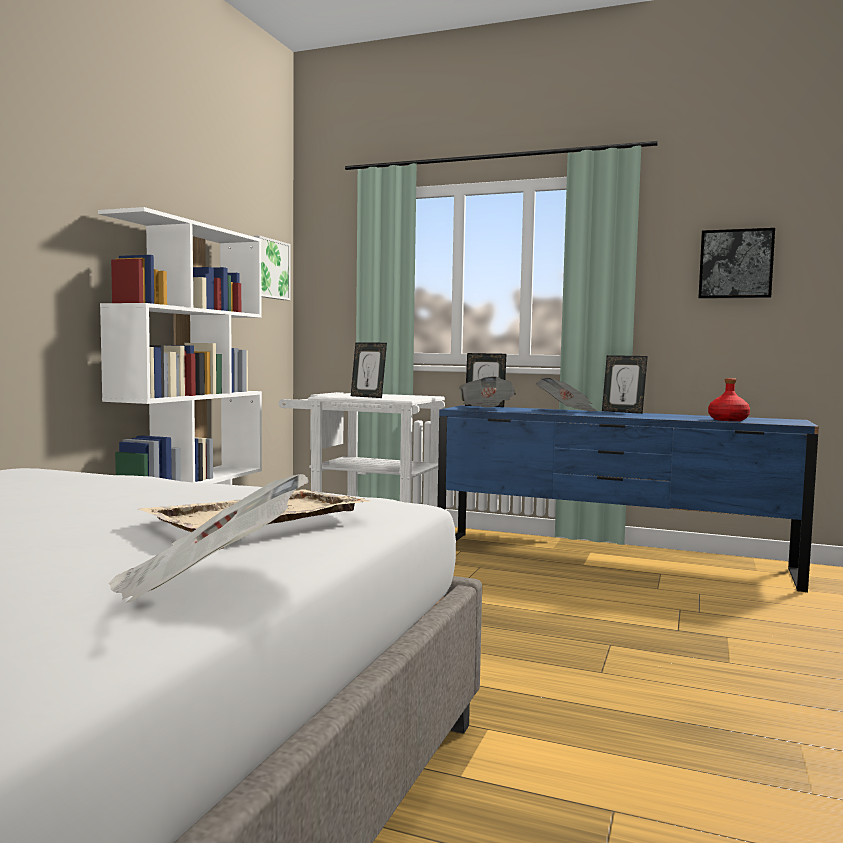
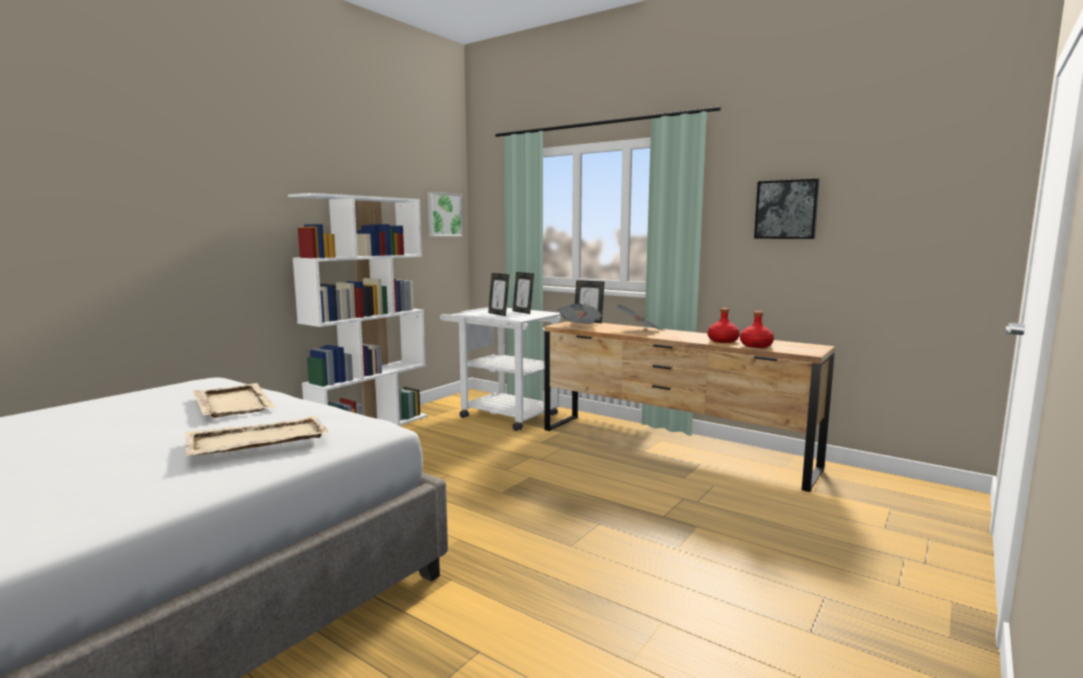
camera: 15 degrees right, 5 degrees up
newspaper [109,474,309,603] -> none
blue dresser [437,405,819,592] -> brown dresser [544,321,835,492]
picture frame [602,355,648,414] -> picture frame moved to [513,272,534,314]
none -> beige tray [193,383,278,418]
none -> red bottle [708,308,740,343]

